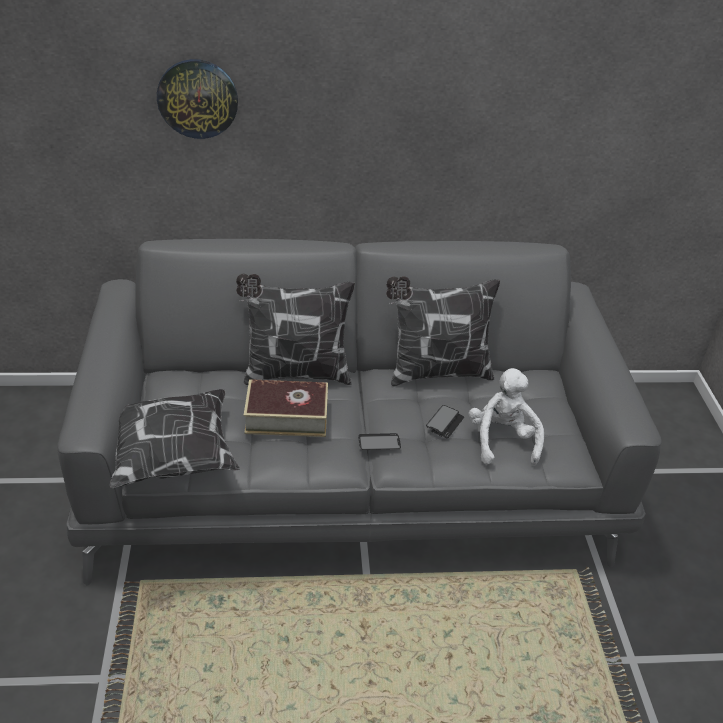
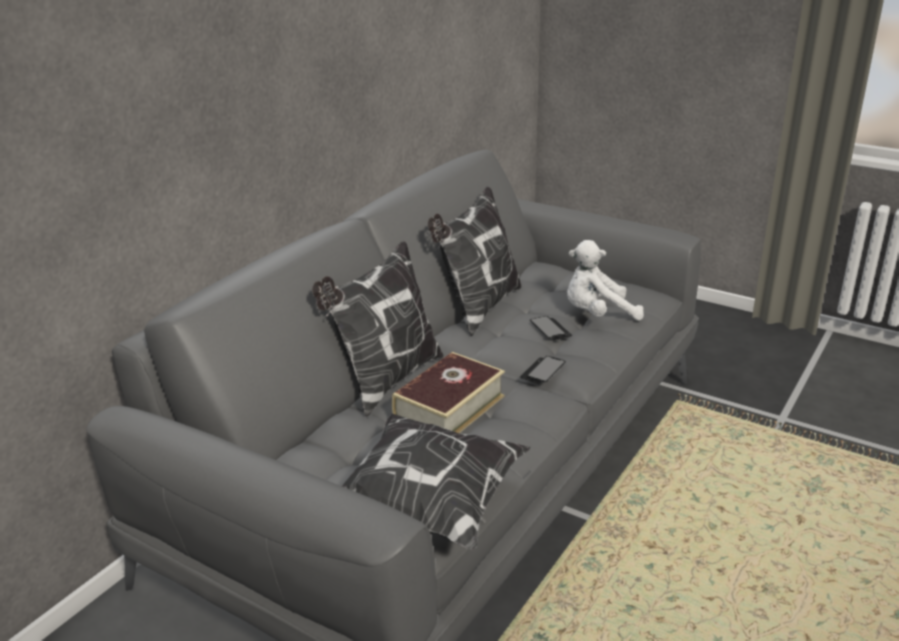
camera: 50 degrees left, 10 degrees down
wall clock [157,59,238,139] -> none
white plush toy [469,368,544,466] -> white plush toy turned 45 degrees counterclockwise [567,240,644,321]

